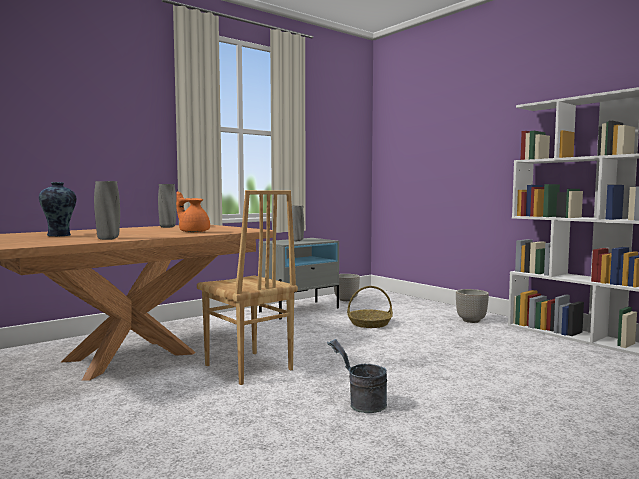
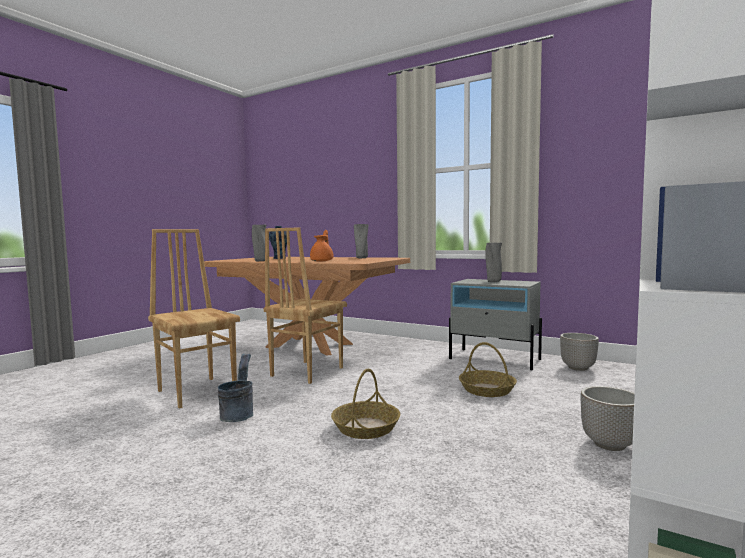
camera: 70 degrees right, 0 degrees up
none -> brown chair [148,229,240,409]
none -> basket [331,369,400,439]

